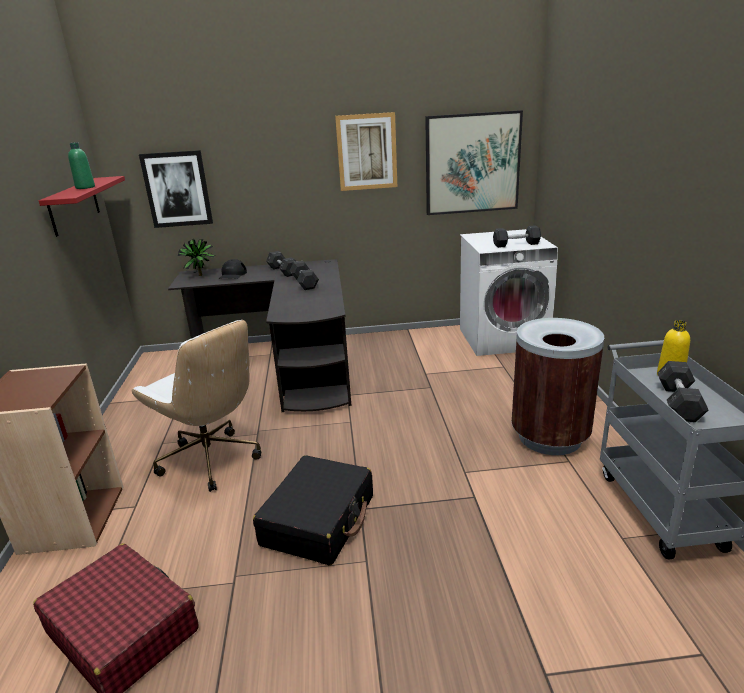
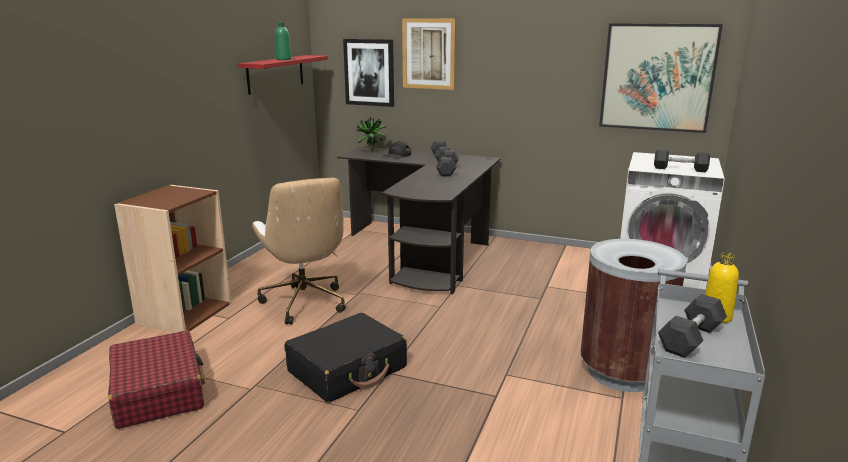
camera: 25 degrees right, 5 degrees down
picture [335,112,397,191] -> picture moved to [402,18,456,90]

